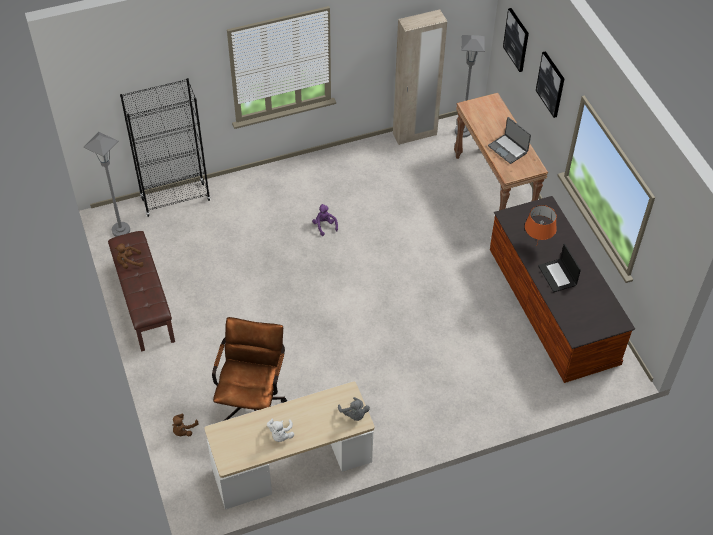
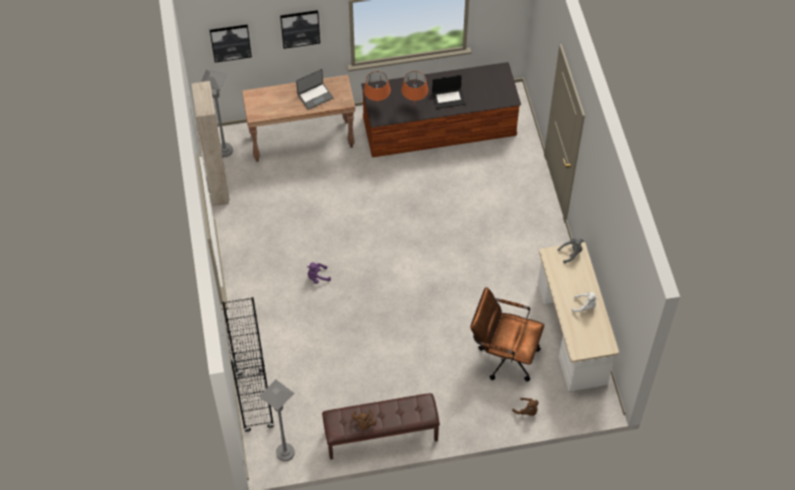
camera: 80 degrees left, 5 degrees up
none -> orange table lamp [364,71,391,106]

